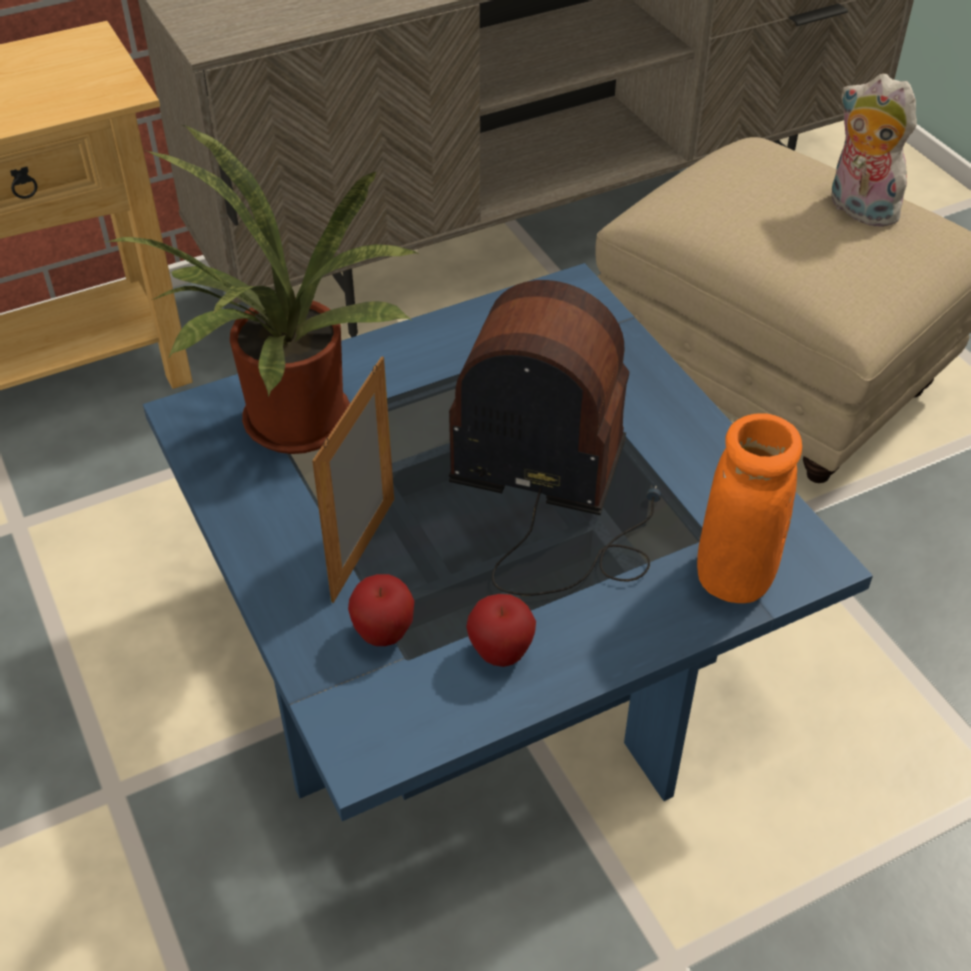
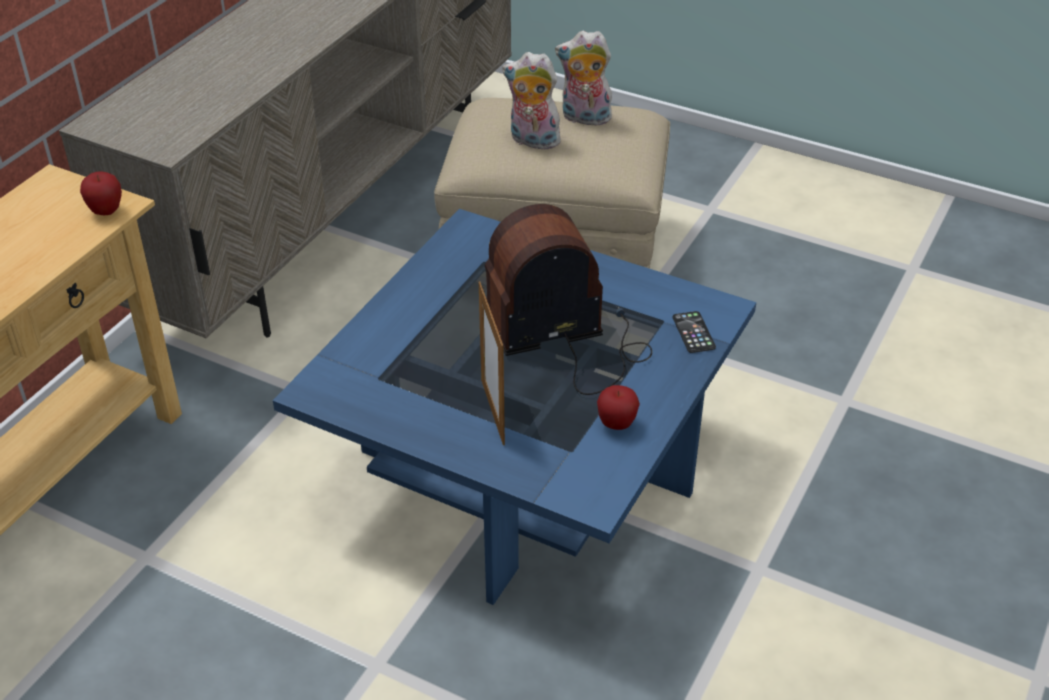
camera: 35 degrees left, 5 degrees down
potted plant [106,125,420,454] -> none
apple [348,574,414,646] -> apple moved to [80,171,122,215]
orange vase [697,413,802,603] -> phone [673,311,716,353]
none -> plush toy [502,52,563,152]

